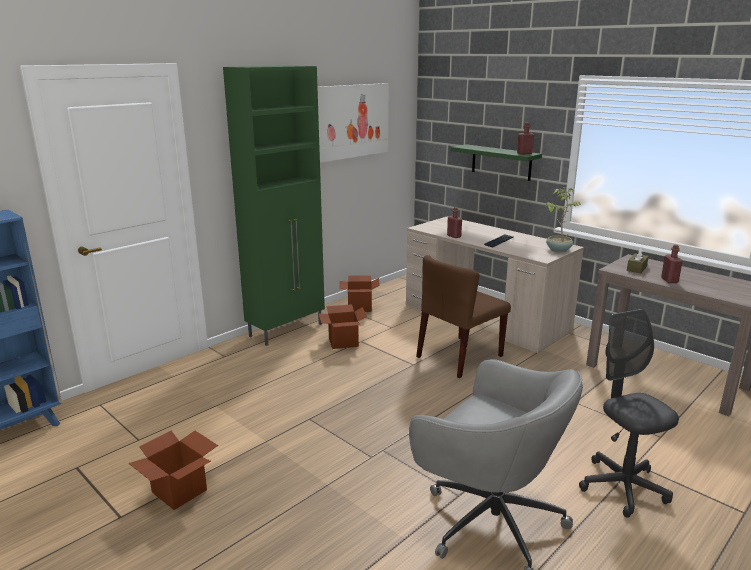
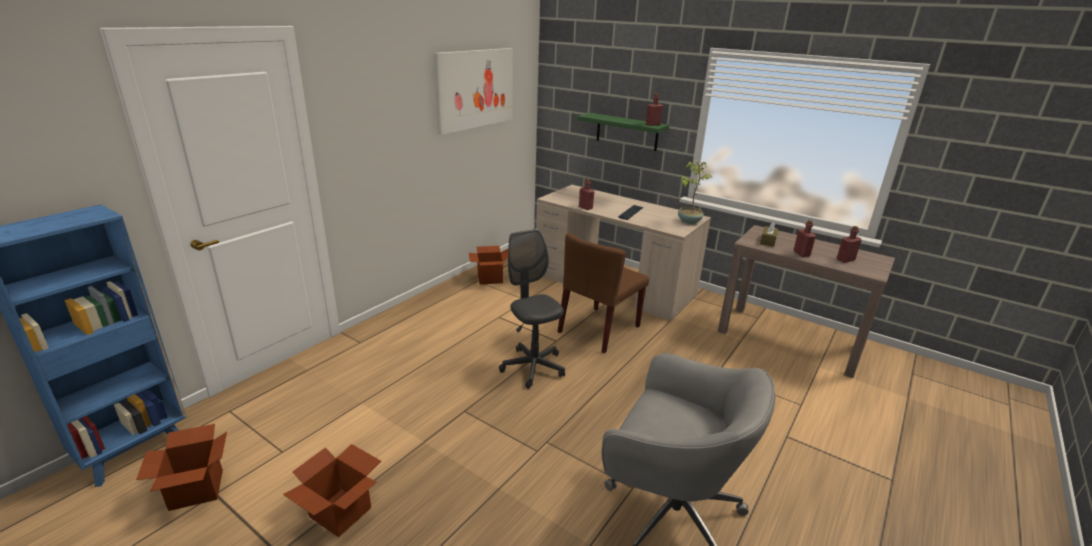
camera: 10 degrees left, 5 degrees up
green cabinet [223,66,325,346] -> none
cardboard box [319,304,367,349] -> cardboard box moved to [136,424,227,511]
grey office chair [579,309,679,518] -> grey office chair moved to [499,229,565,389]
none -> red bottle [837,226,862,263]

